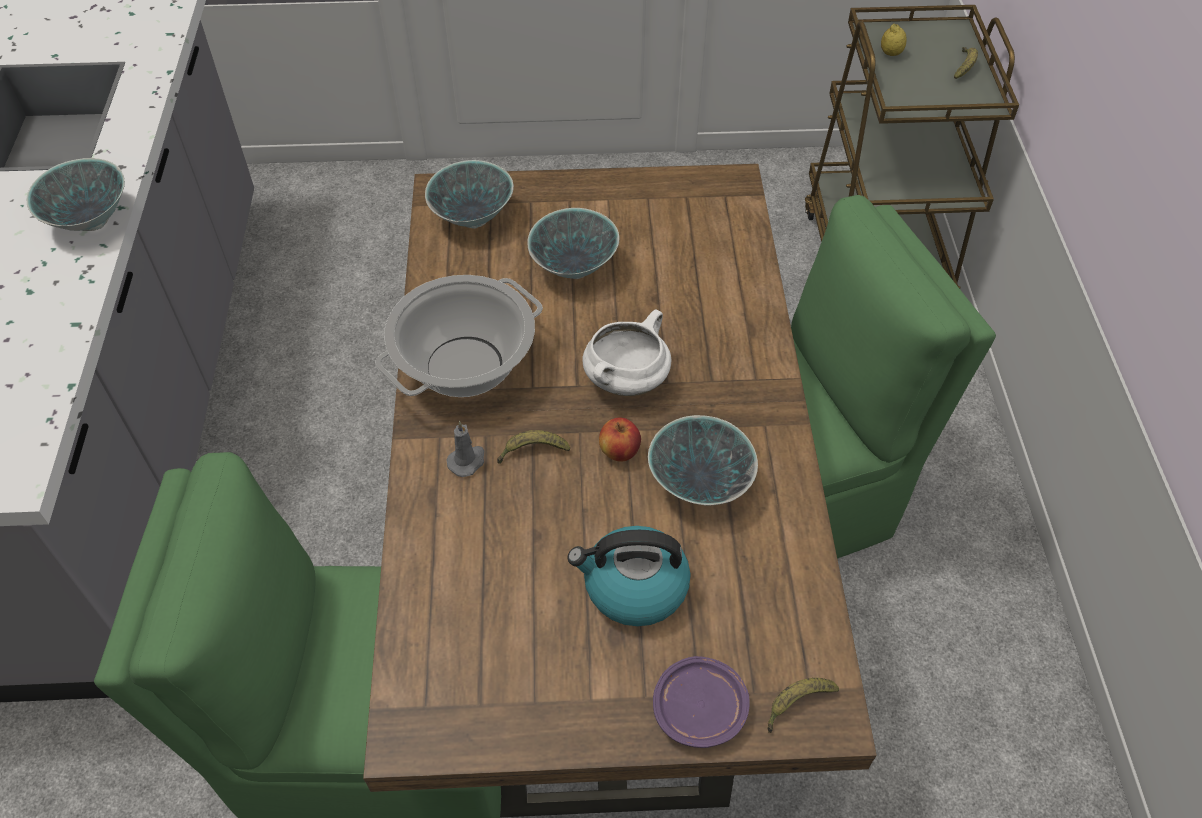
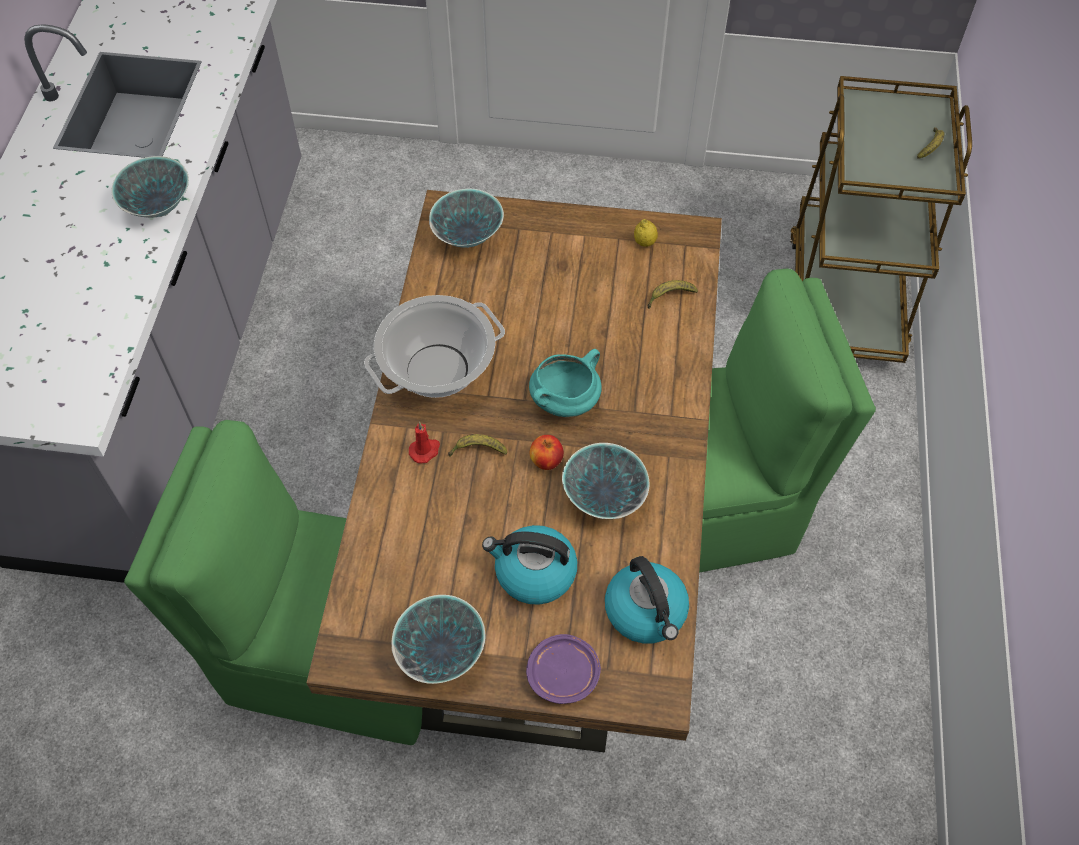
camera: 10 degrees right, 5 degrees up
grey candle [446,421,484,477] -> red candle [409,422,440,463]
bowl [527,208,619,279] -> bowl moved to [392,595,485,684]
white cooking pot [582,309,672,396] -> turquoise cooking pot [529,349,602,417]
banana [767,678,839,733] -> banana moved to [648,280,698,309]
lemon [881,24,907,56] -> lemon moved to [634,219,658,247]
none -> kettle [605,556,689,643]

